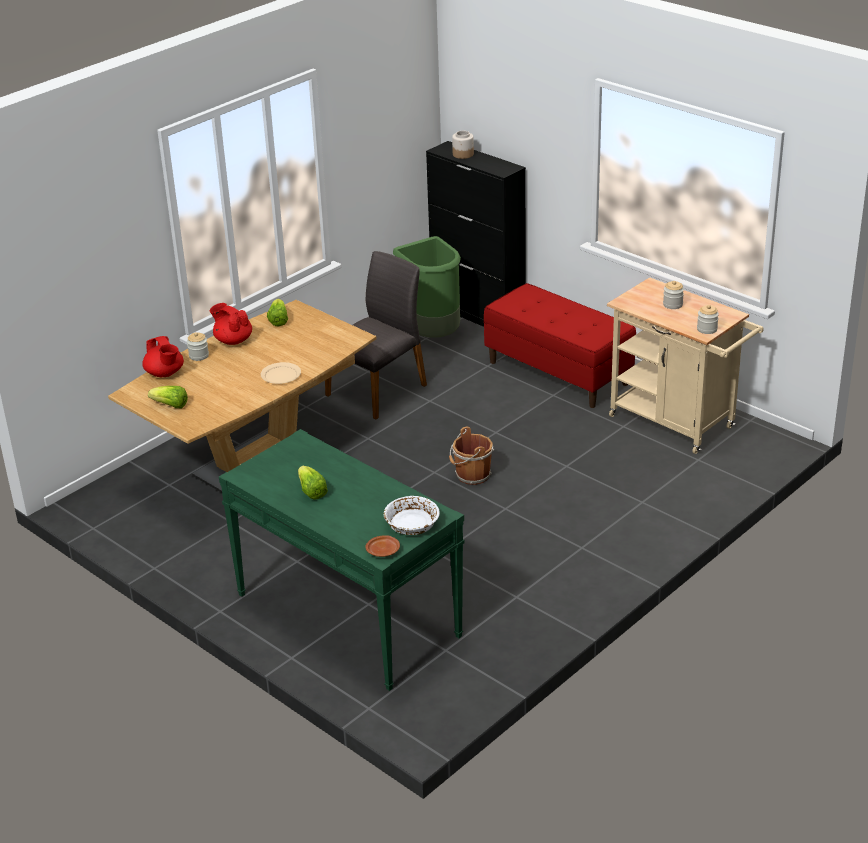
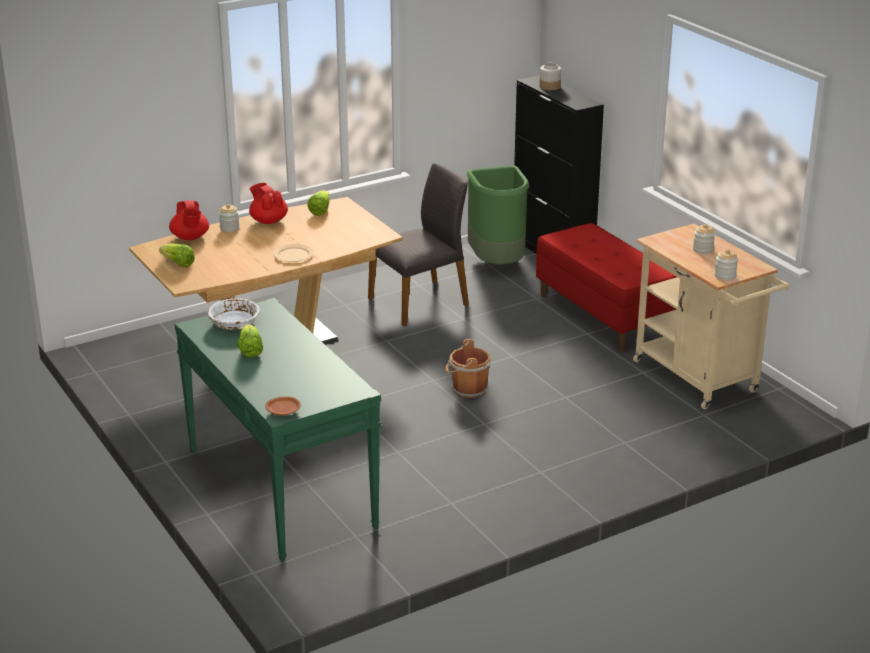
camera: 15 degrees right, 5 degrees down
white bowl [384,496,440,535] -> white bowl moved to [207,298,260,330]

